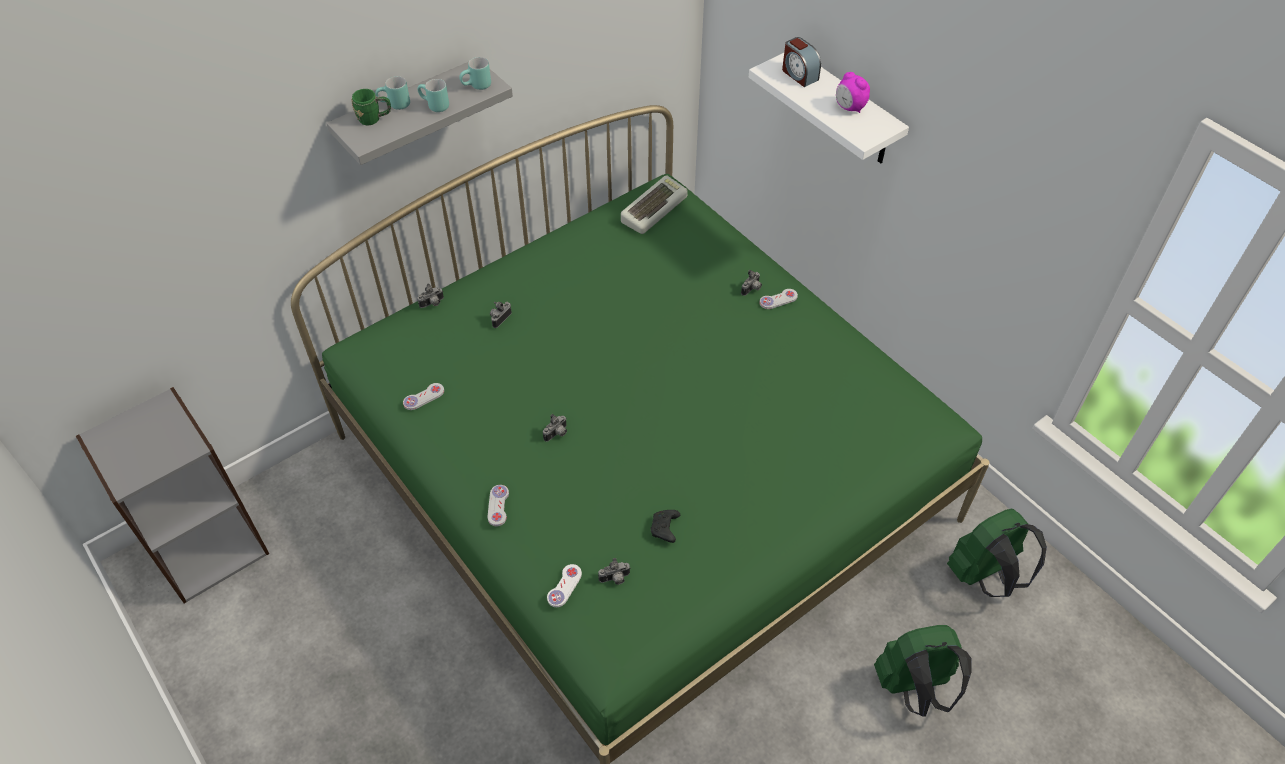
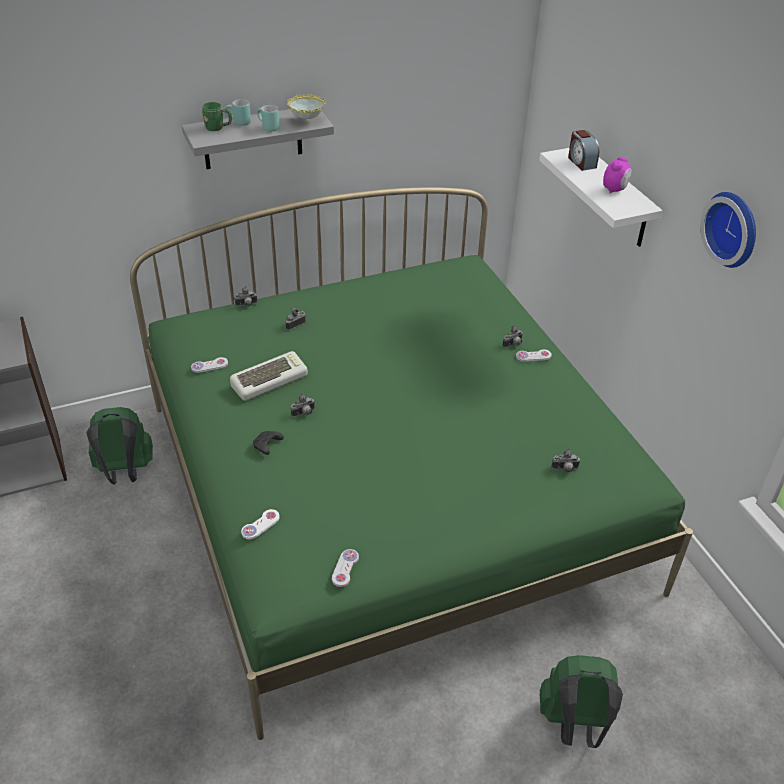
camera: 15 degrees right, 10 degrees down
turquoise mug [459,57,491,90] -> bowl [287,94,326,122]
white game controller [488,485,509,526] -> white game controller moved to [332,549,359,587]
camera [598,558,631,585] -> camera moved to [551,448,580,473]
keyboard [621,176,688,234] -> keyboard moved to [230,351,308,401]
black game controller [651,510,680,543] -> black game controller moved to [253,431,284,455]
alarm clock [836,72,870,113] -> alarm clock turned 120 degrees counterclockwise [603,157,632,194]
green backpack [947,508,1047,597] -> green backpack moved to [86,407,153,484]
none -> wall clock [700,192,756,268]

